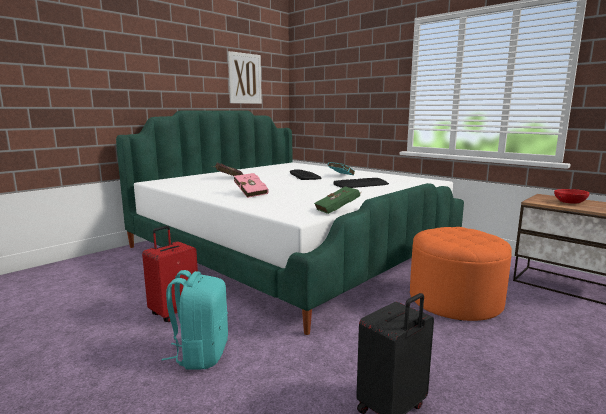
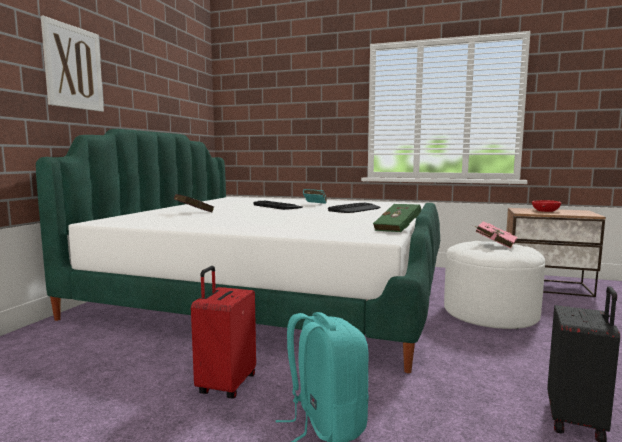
camera: 25 degrees left, 5 degrees down
picture [228,51,262,104] -> picture moved to [41,16,104,112]
pink book [234,173,269,198] -> pink book moved to [473,221,517,249]
orange ottoman [410,227,512,321] -> white ottoman [444,241,545,329]

